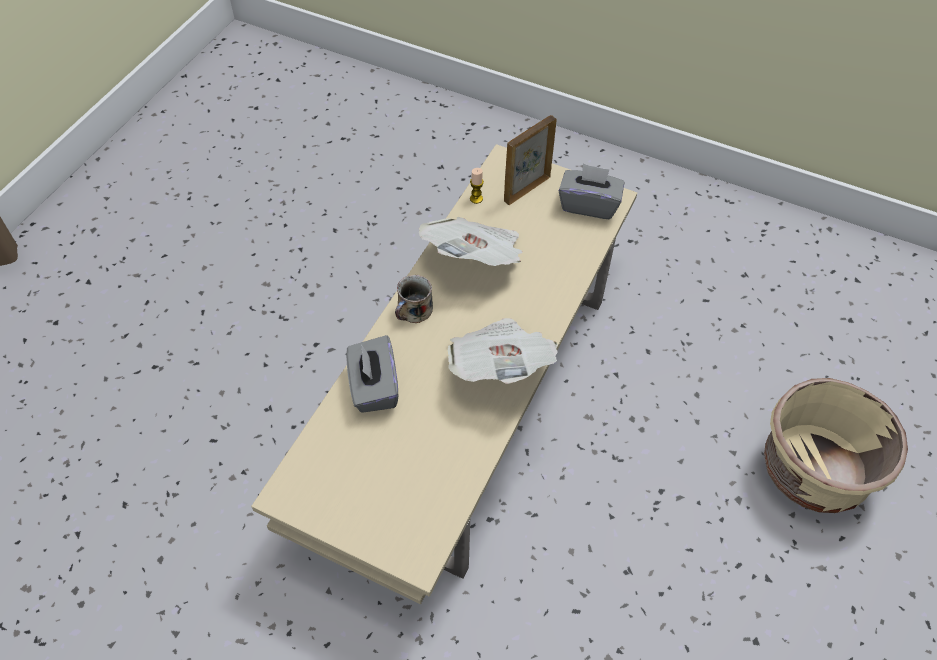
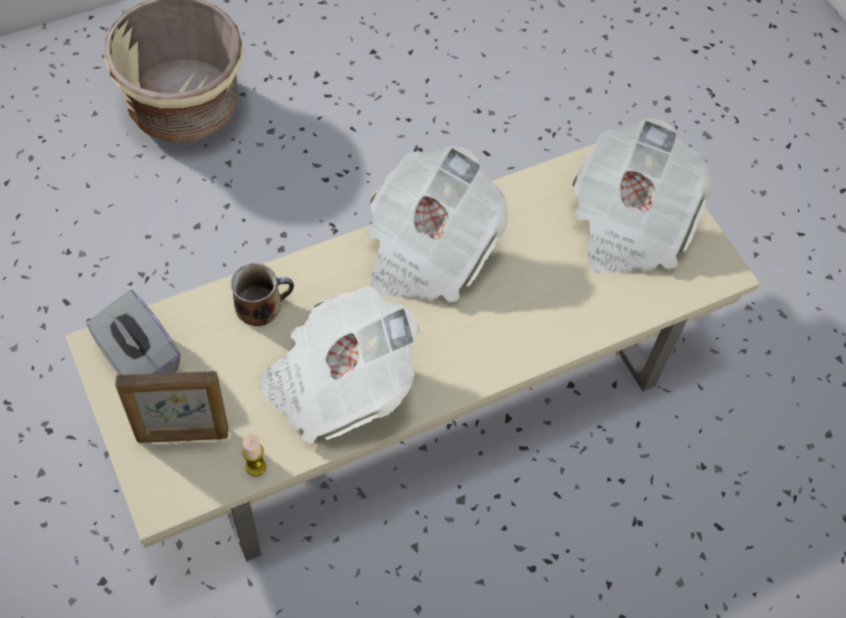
camera: 145 degrees left, 5 degrees up
grey tissue box [346,335,398,413] -> none
mug [395,275,433,323] -> mug moved to [231,263,294,326]
none -> newspaper [572,118,713,274]

